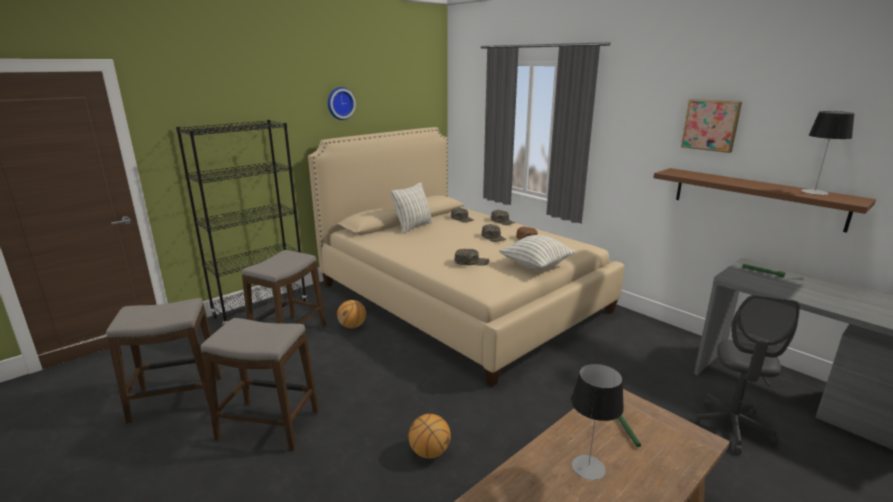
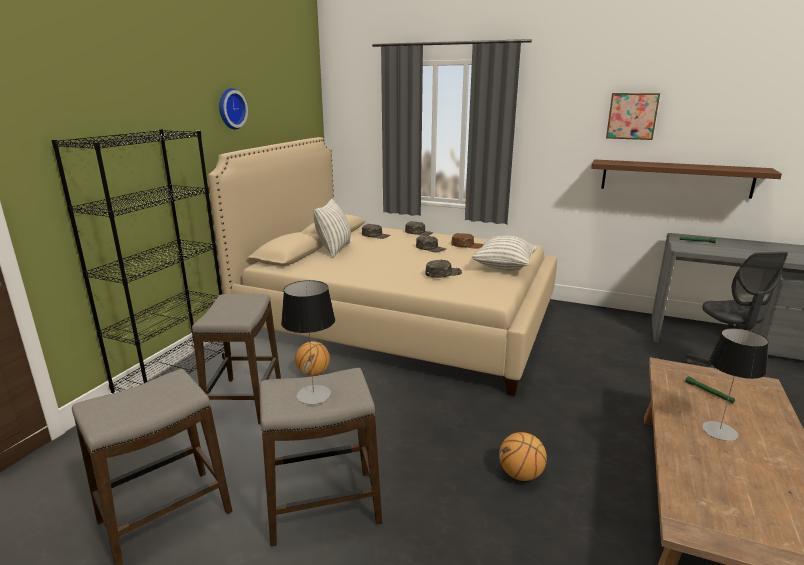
camera: 25 degrees left, 0 degrees up
table lamp [801,111,855,195] -> table lamp moved to [281,280,335,404]

